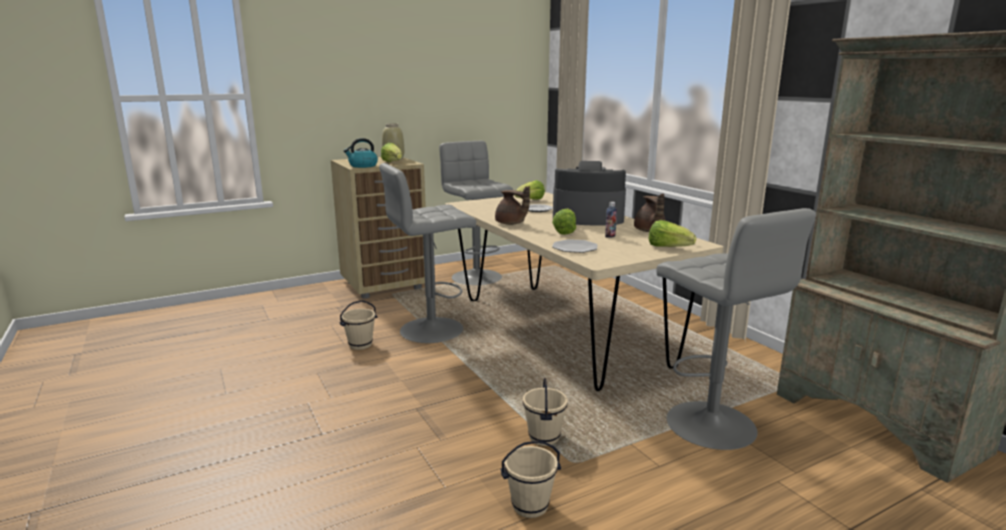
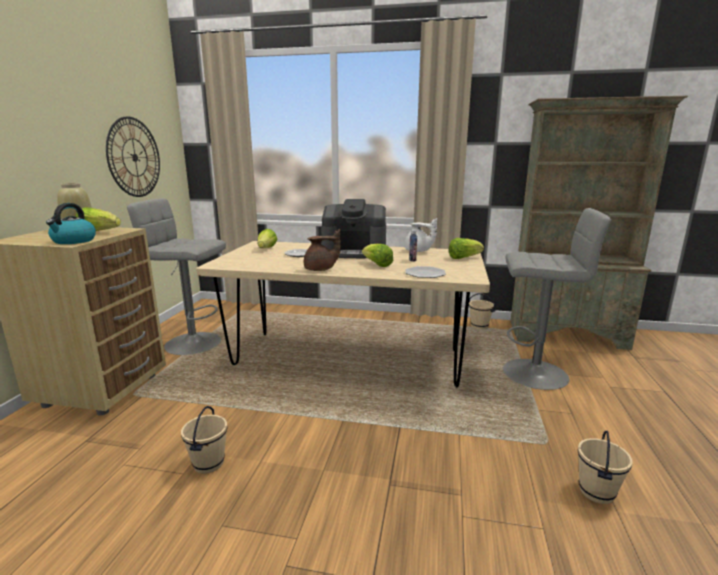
camera: 50 degrees left, 0 degrees up
grey stool [379,163,476,343] -> none
beige bucket [523,378,568,446] -> beige bucket moved to [469,293,495,329]
coffee machine [553,161,626,226] -> coffee machine turned 135 degrees counterclockwise [321,199,386,258]
brown teapot [634,194,666,232] -> white teapot [405,218,437,252]
none -> wall clock [106,117,160,197]

